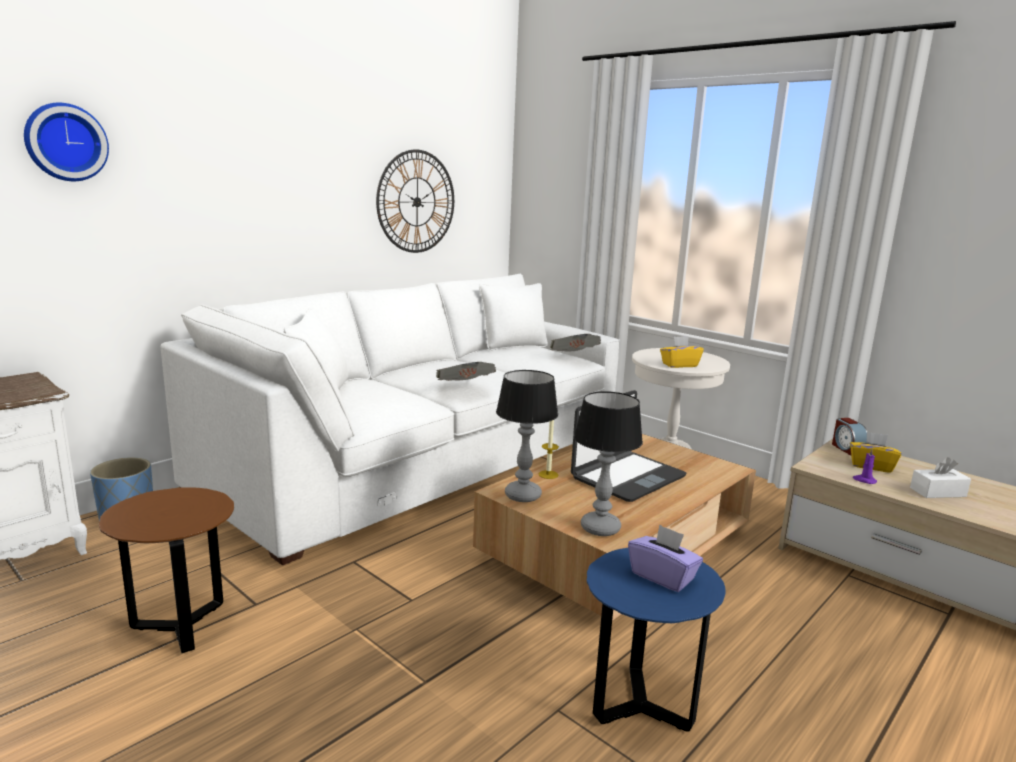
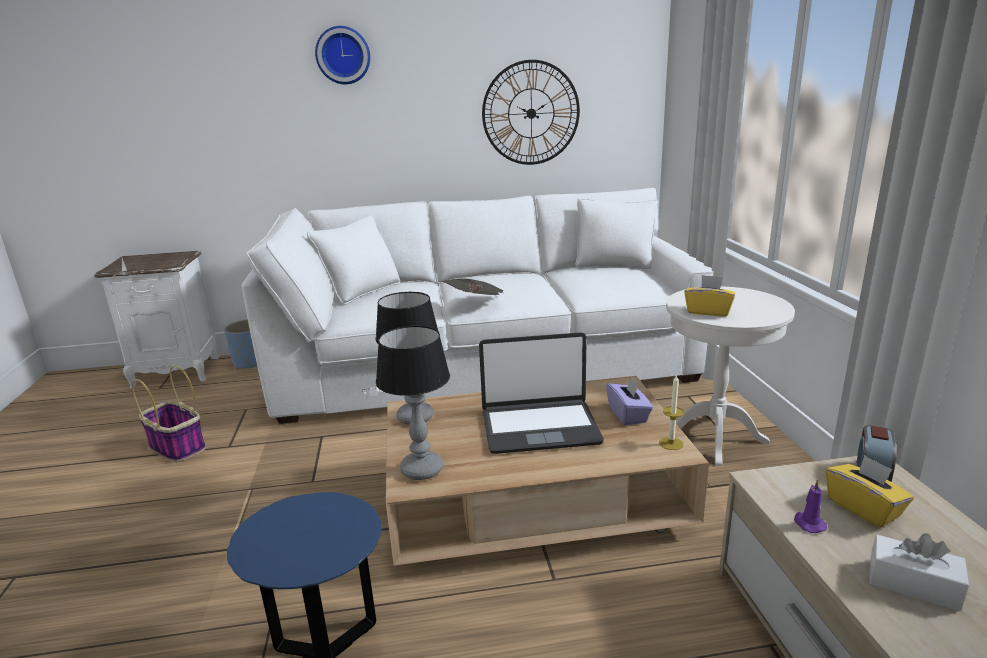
camera: 40 degrees right, 5 degrees up
wall clock [24,103,109,181] -> wall clock moved to [315,26,370,84]
brown side table [99,487,234,653] -> basket [132,365,206,462]
candle [539,420,559,479] -> candle moved to [659,374,684,450]
newspaper [550,334,601,352] -> none
purple tissue box [628,524,703,592] -> purple tissue box moved to [606,376,653,426]

